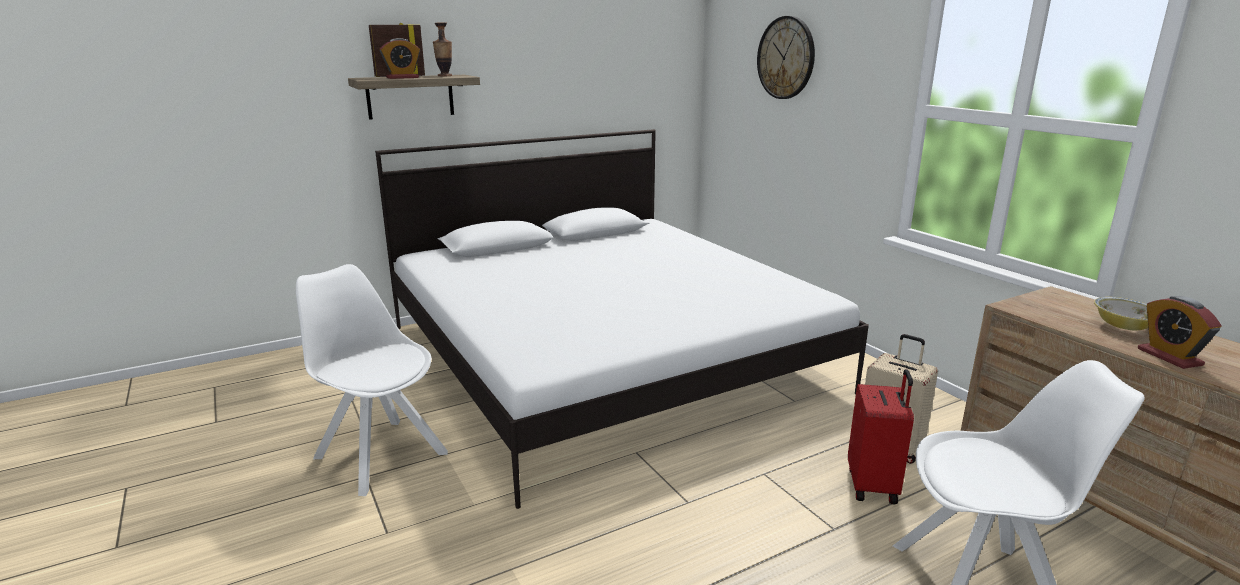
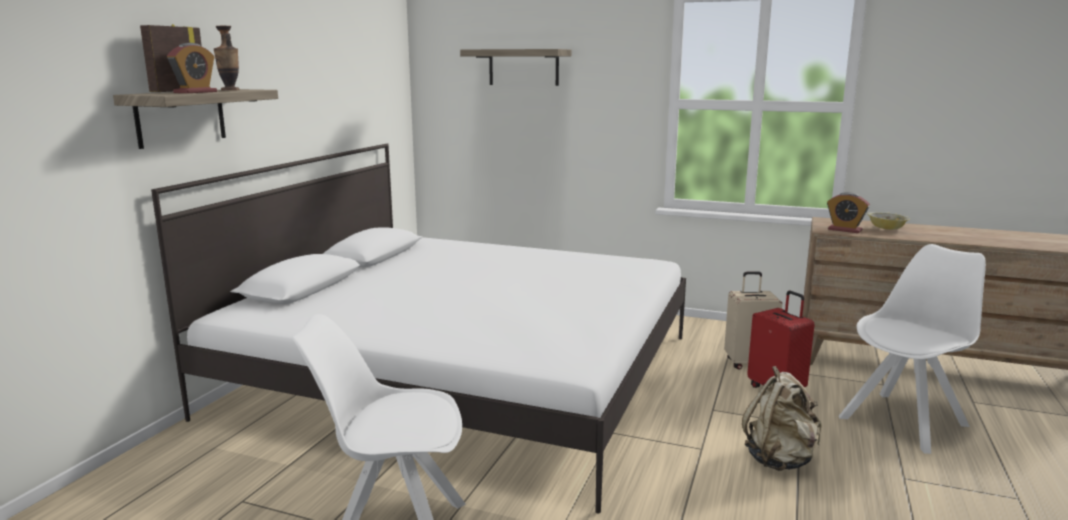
camera: 40 degrees left, 5 degrees down
wall clock [757,16,815,99] -> shelf [460,49,571,86]
alarm clock [1138,296,1222,369] -> alarm clock moved to [827,192,870,233]
none -> beige backpack [742,366,821,471]

